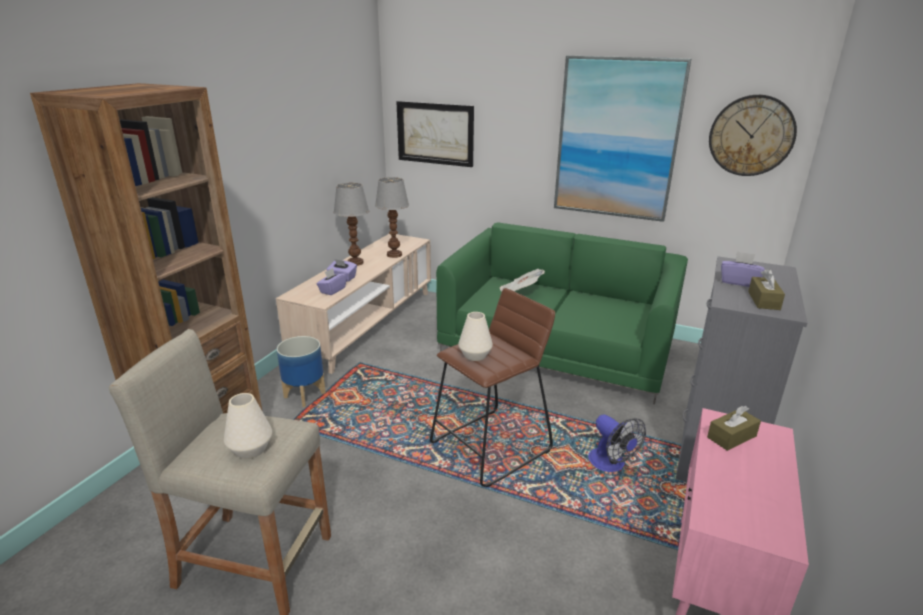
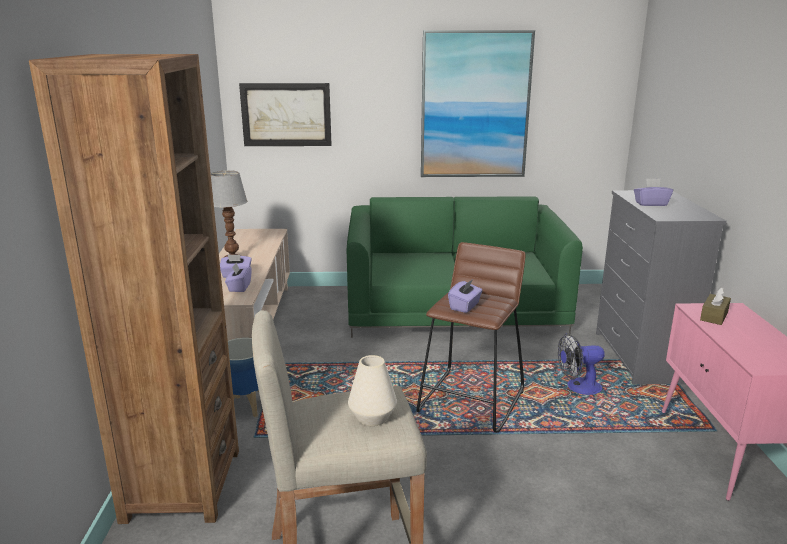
camera: 25 degrees left, 5 degrees down
table lamp [375,177,409,258] -> none
white vase [458,312,493,361] -> purple tissue box [448,279,483,313]
newspaper [500,269,545,291] -> none
fan [588,415,646,472] -> fan turned 135 degrees clockwise [558,333,604,395]
wall clock [709,95,797,176] -> none
brown tissue box [748,269,785,310] -> none

